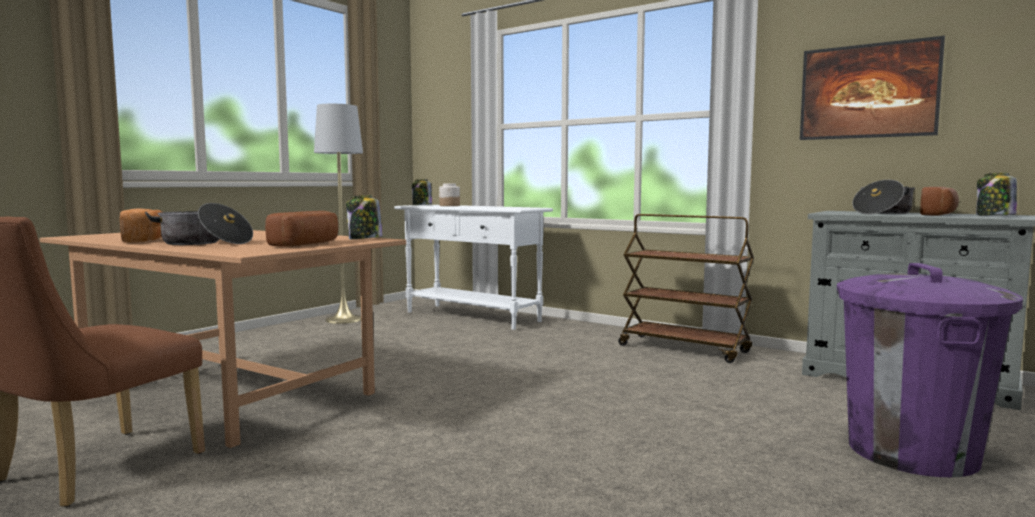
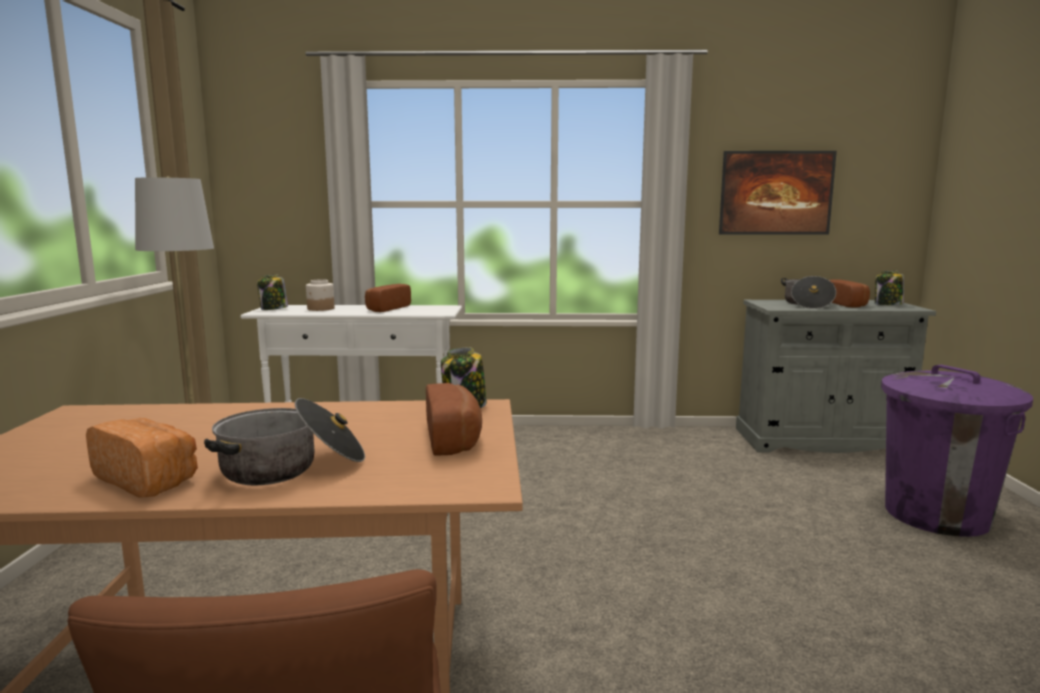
camera: 35 degrees left, 5 degrees up
brown cart [618,214,754,363] -> none
none -> bread [365,284,411,312]

